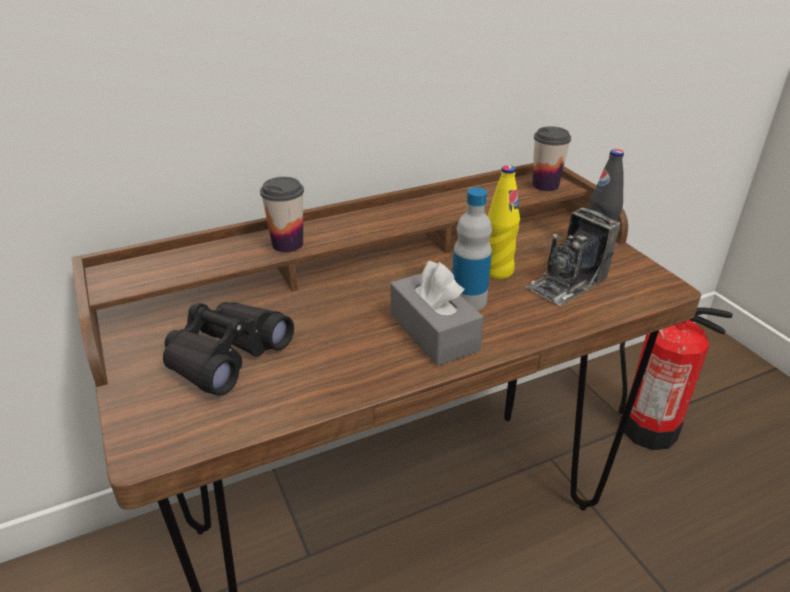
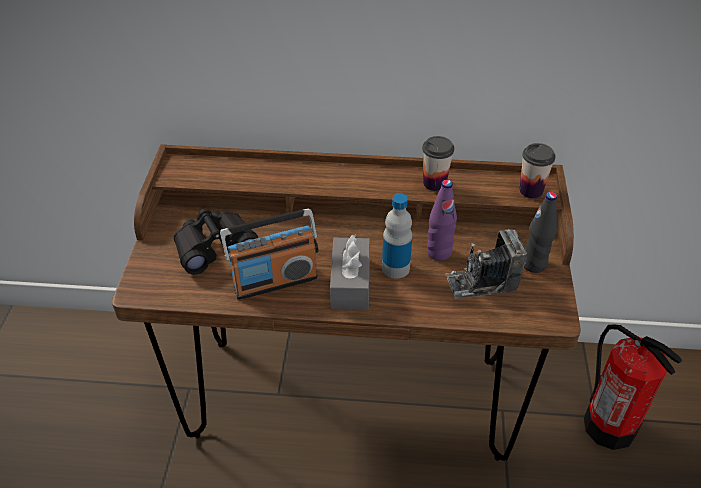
camera: 30 degrees right, 10 degrees up
cup [260,177,304,252] -> cup moved to [422,136,454,191]
yellow bottle [488,165,520,279] -> purple bottle [427,180,457,261]
none -> radio [220,208,318,300]

